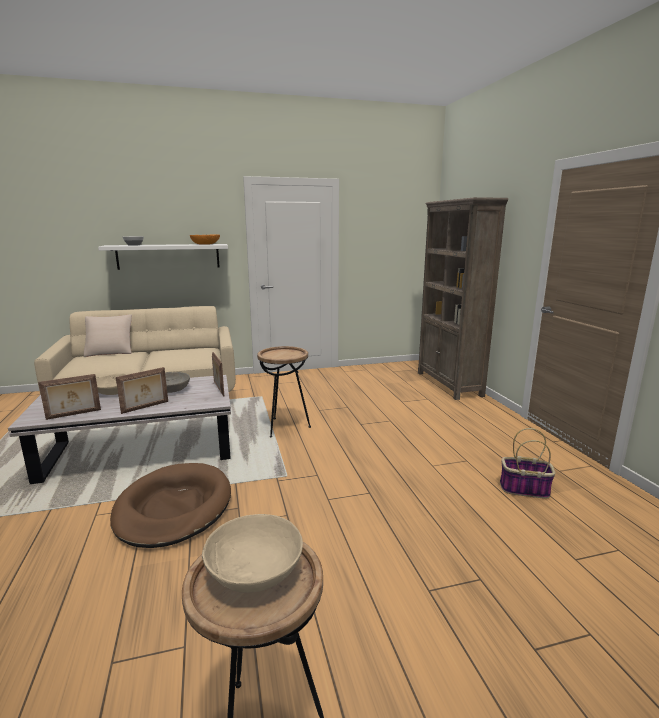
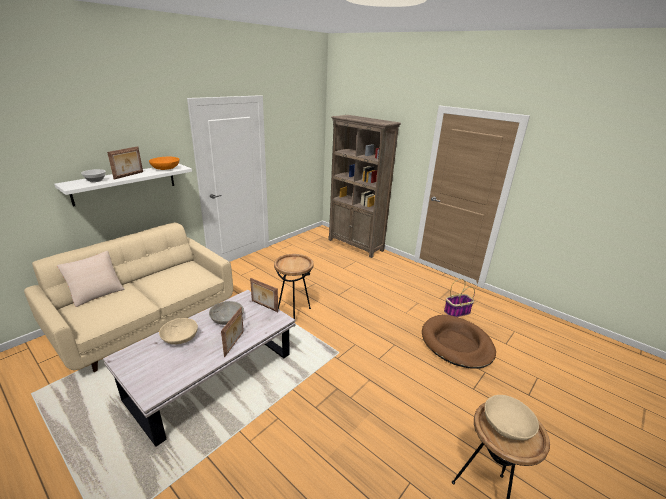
camera: 35 degrees left, 10 degrees up
picture frame [38,374,101,420] -> picture frame moved to [107,146,143,180]
brown dog bed [110,463,231,548] -> brown dog bed moved to [422,315,496,369]

